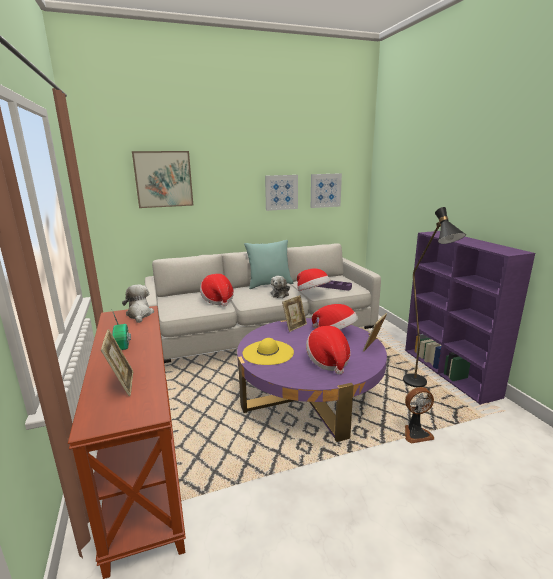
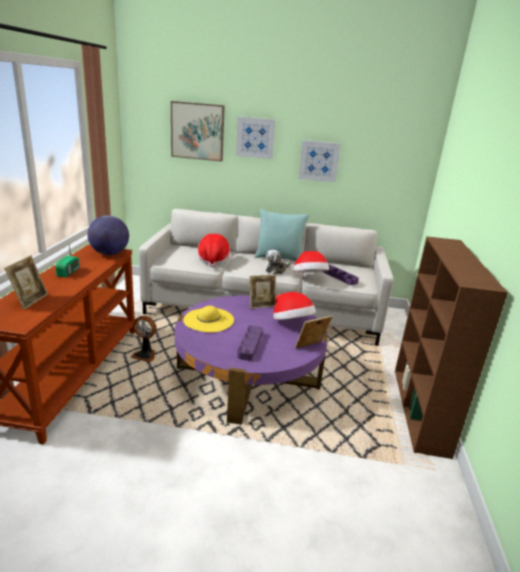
camera: 25 degrees right, 5 degrees up
plush toy [122,284,154,323] -> globe [87,215,129,255]
hat [306,326,351,374] -> purple tray [237,325,263,361]
picture [311,173,342,208] -> picture moved to [236,116,276,159]
black floor lamp [403,207,466,387] -> none
purple bookcase [405,231,535,405] -> brown bookcase [395,236,508,459]
fan [405,387,434,443] -> fan moved to [131,316,156,362]

